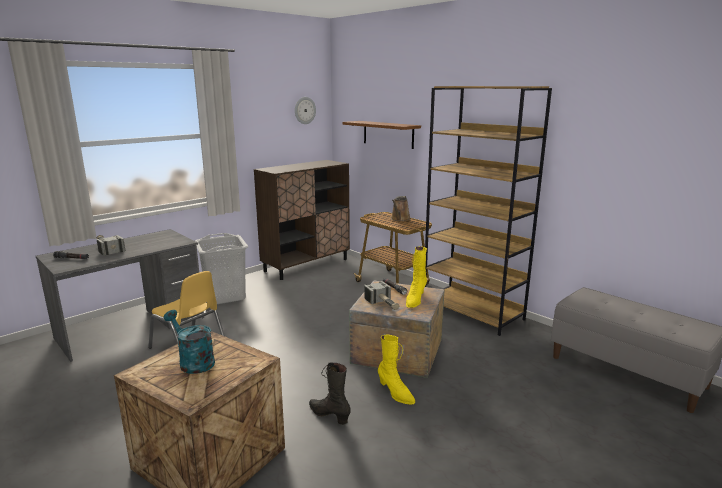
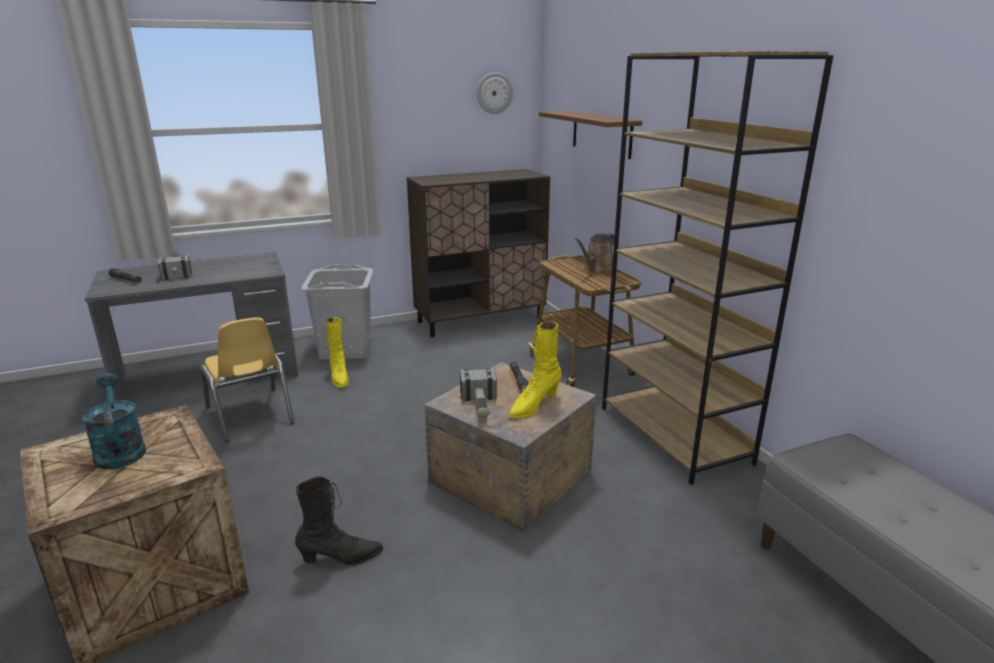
camera: 20 degrees right, 5 degrees up
black boot [309,362,350,425] -> black boot turned 105 degrees clockwise [295,476,383,566]
yellow boot [378,335,415,405] -> yellow boot moved to [326,317,349,388]

